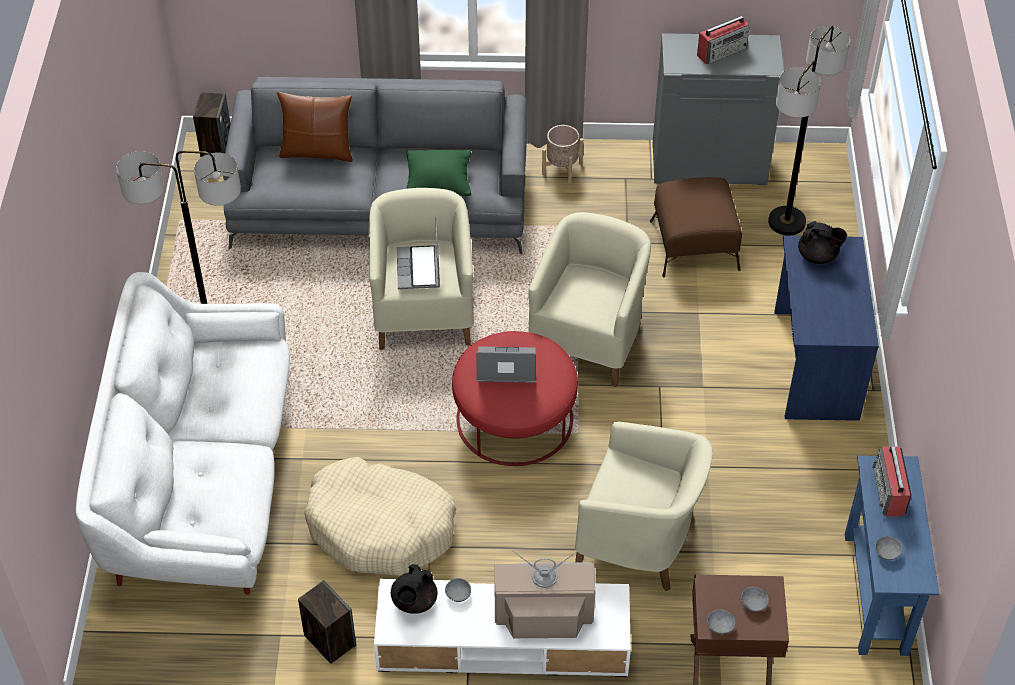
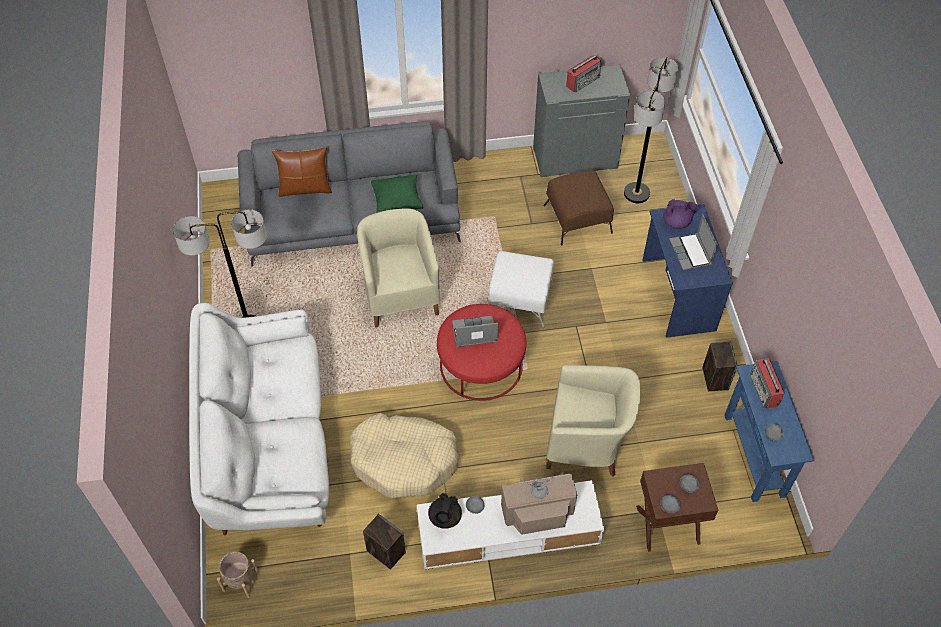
camera: 10 degrees left, 5 degrees up
speaker [193,92,231,157] -> speaker moved to [702,341,738,391]
laptop [397,217,440,289] -> laptop moved to [669,214,718,270]
beige armchair [528,212,651,387] -> white ottoman [488,251,554,327]
beige planter [542,125,583,183] -> beige planter moved to [217,552,259,598]
black teapot [798,221,847,264] -> purple teapot [663,199,698,229]

